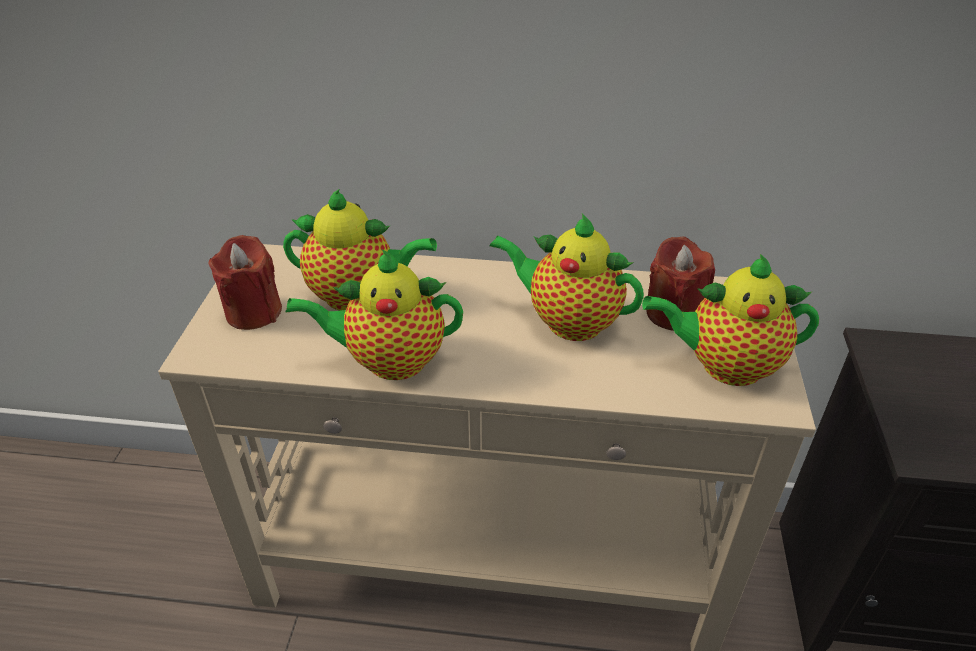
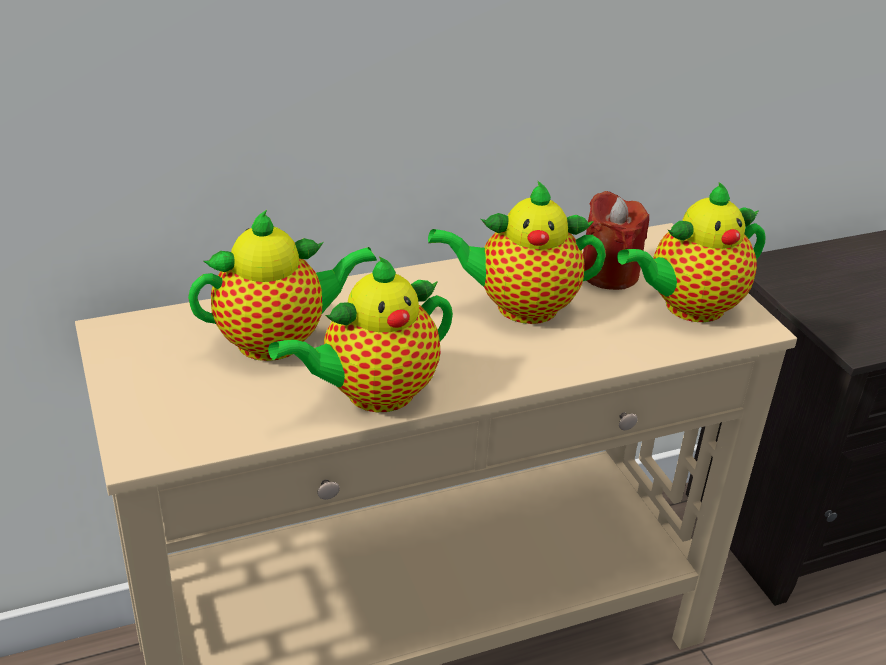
camera: 30 degrees left, 5 degrees down
red candle [208,235,282,330] -> none

